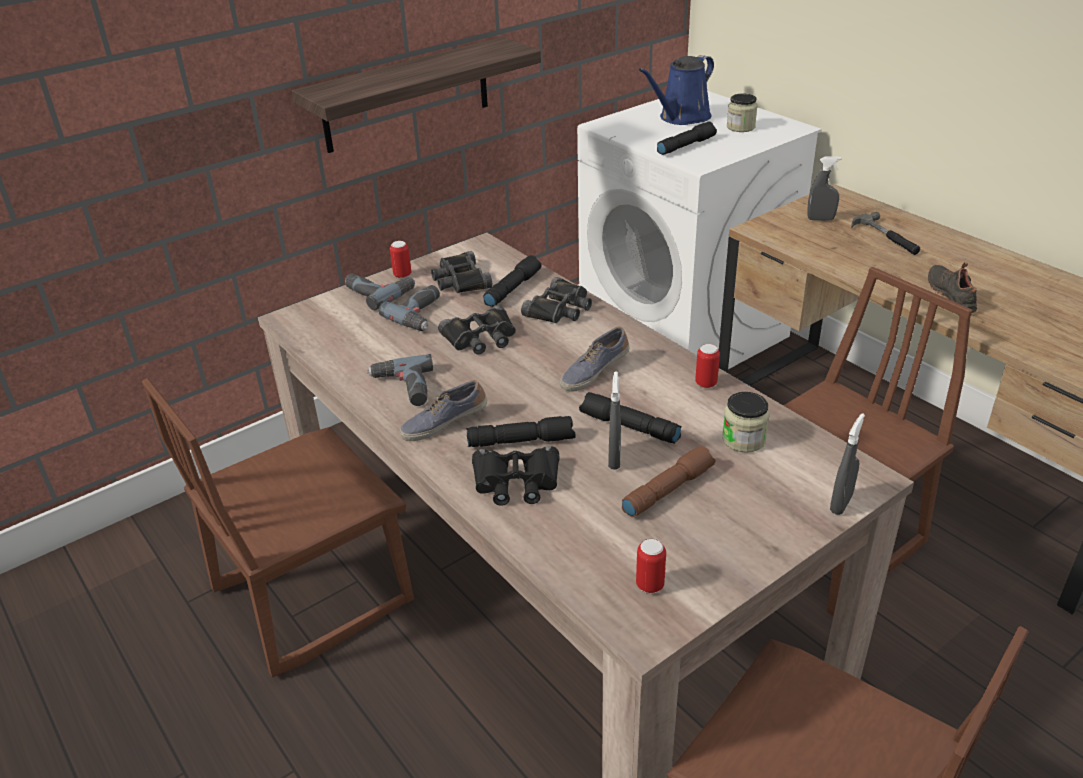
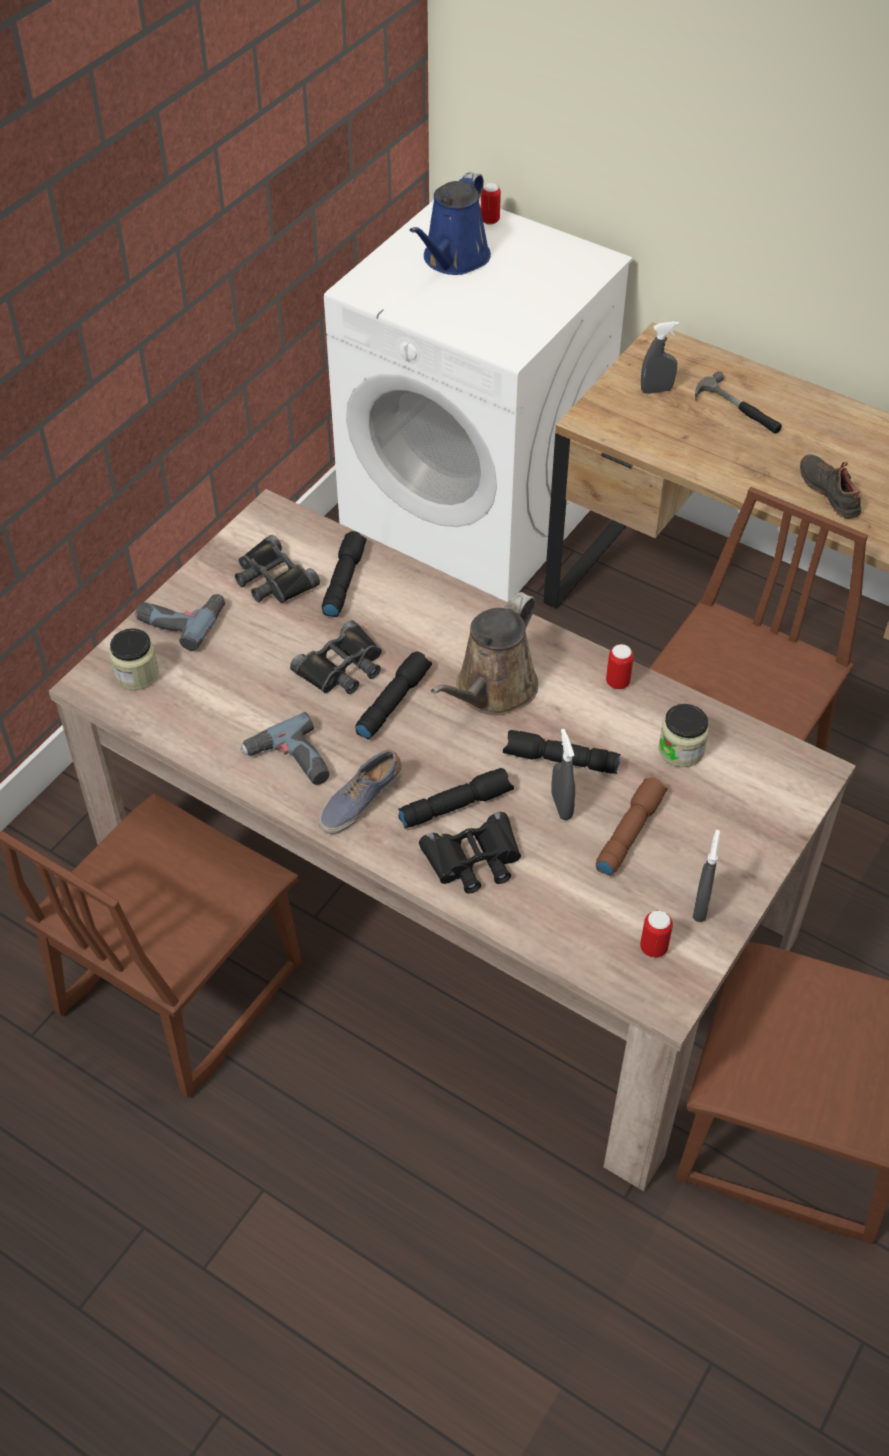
camera: 20 degrees left, 15 degrees up
shelf [292,37,541,153] -> none
power drill [379,285,440,331] -> none
can [390,241,411,278] -> can moved to [481,183,501,225]
black binoculars [521,277,592,323] -> none
shoe [560,326,630,391] -> brown watering can [431,592,538,715]
black flashlight [657,122,717,155] -> black flashlight moved to [355,651,432,739]
jar [727,93,757,132] -> jar moved to [109,628,159,690]
grey spray bottle [830,413,865,515] -> grey spray bottle moved to [693,830,720,922]

